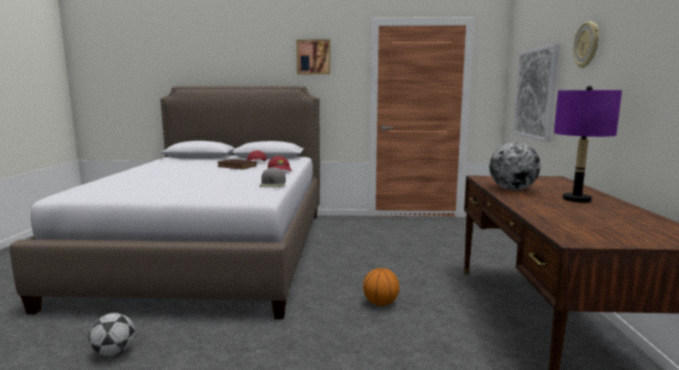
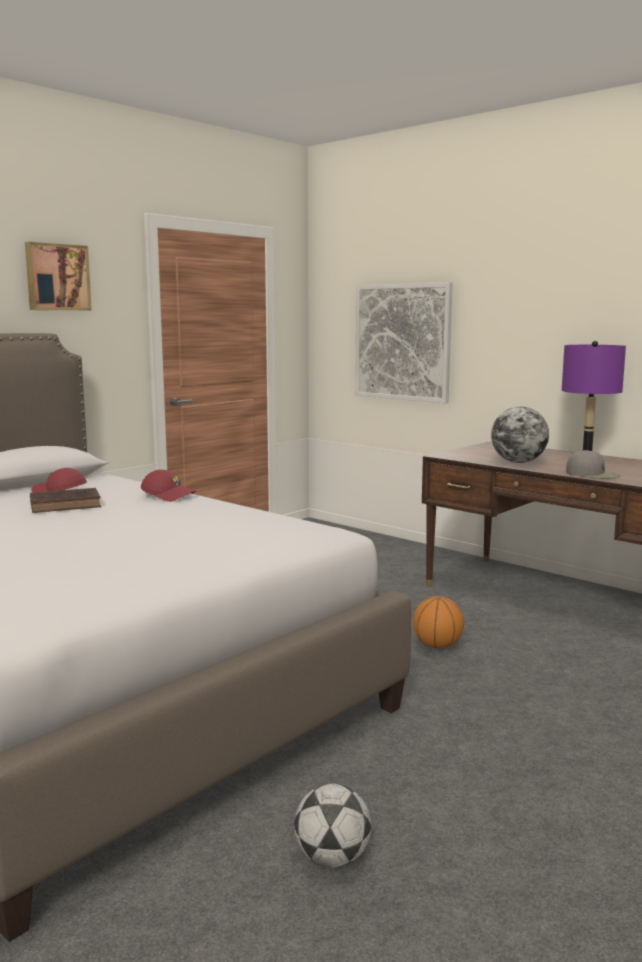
camera: 50 degrees left, 0 degrees up
grey cap [259,167,286,187] -> grey cap moved to [566,450,621,479]
wall clock [573,22,599,68] -> none

